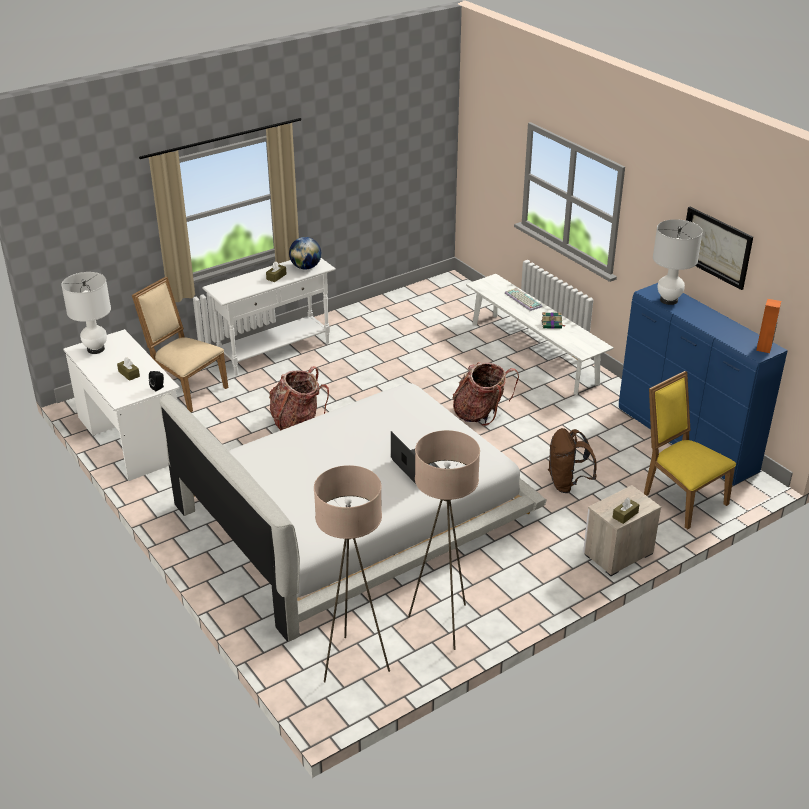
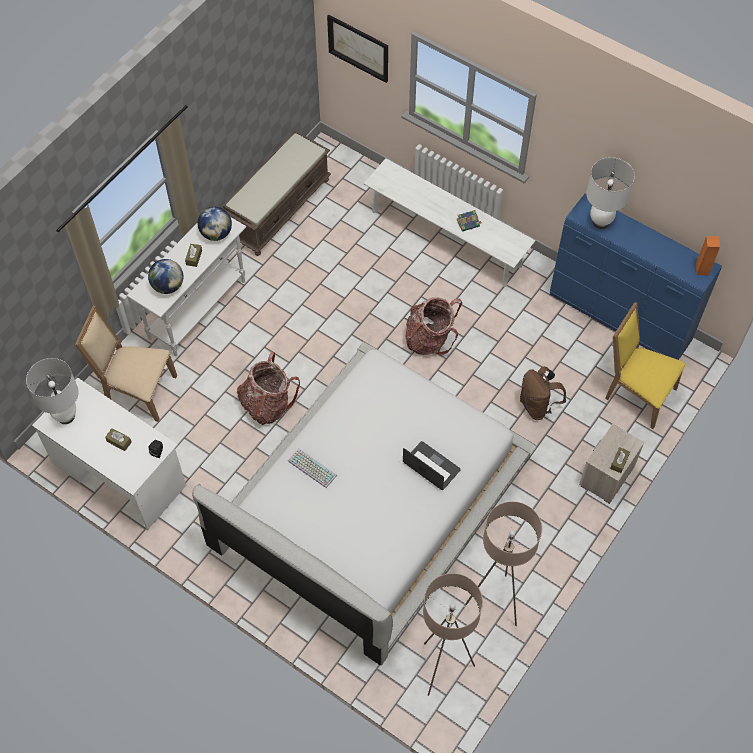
camera: 20 degrees left, 25 degrees up
keyboard [505,288,543,311] -> keyboard moved to [288,448,337,488]
picture [686,207,753,290] -> picture moved to [327,15,388,83]
none -> globe [148,259,183,294]
none -> brown bench [223,131,331,256]

